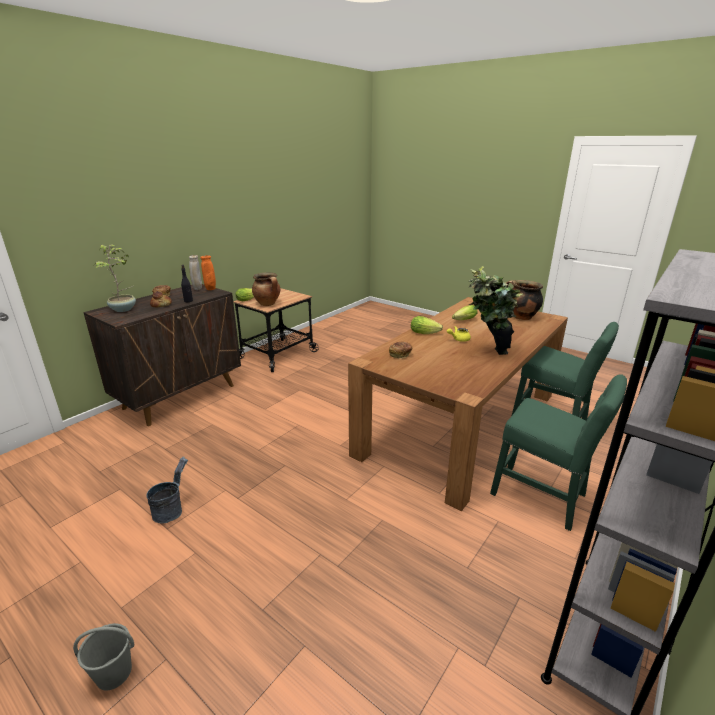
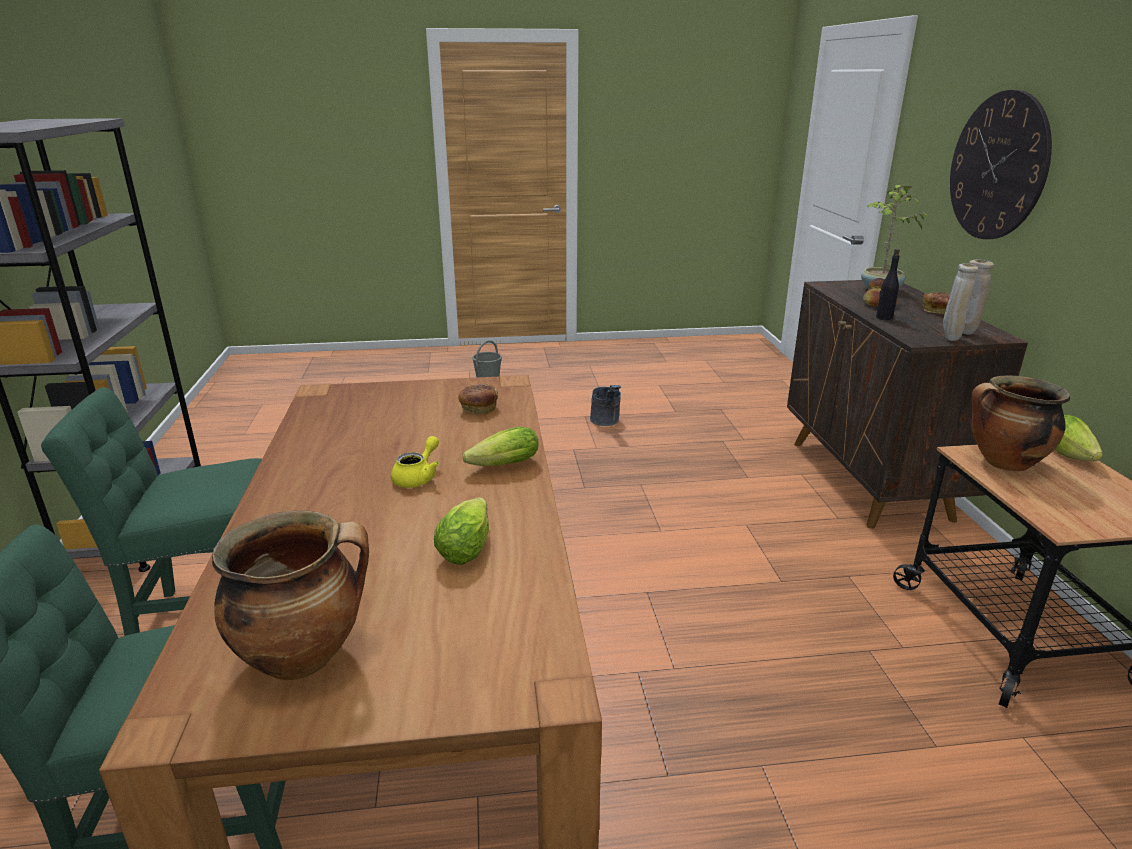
camera: 135 degrees right, 0 degrees up
orange vase [200,255,216,290] -> beige vase [943,263,978,341]
potted plant [469,266,523,355] -> none
none -> wall clock [950,90,1052,239]

